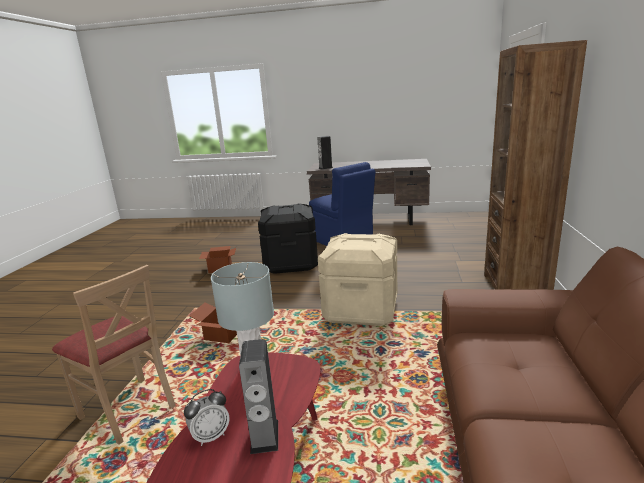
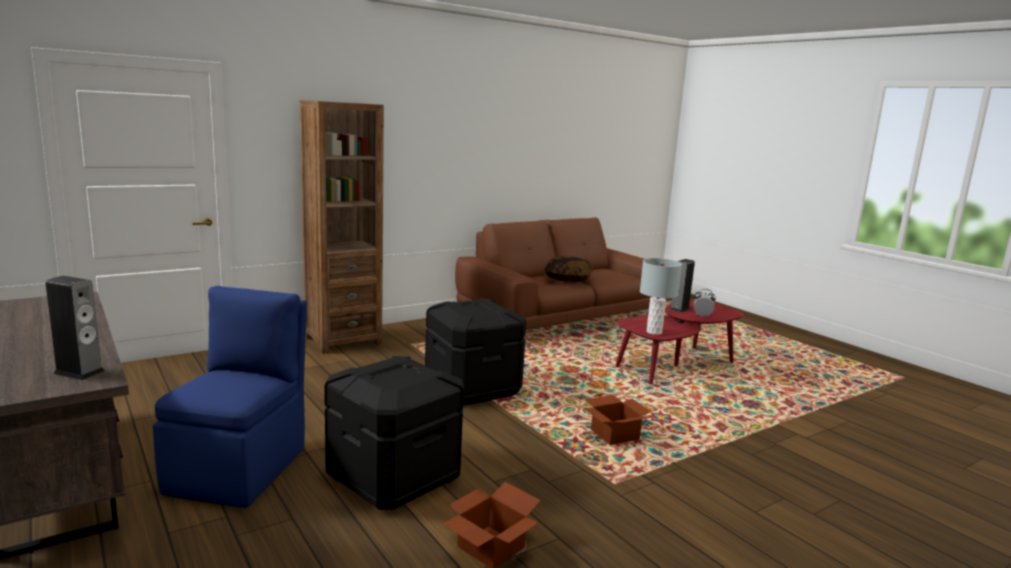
camera: 135 degrees left, 5 degrees down
beige chair [52,265,176,445] -> none
beige storage box [318,233,397,327] -> black storage box [425,298,526,405]
none -> pillow [545,256,593,282]

